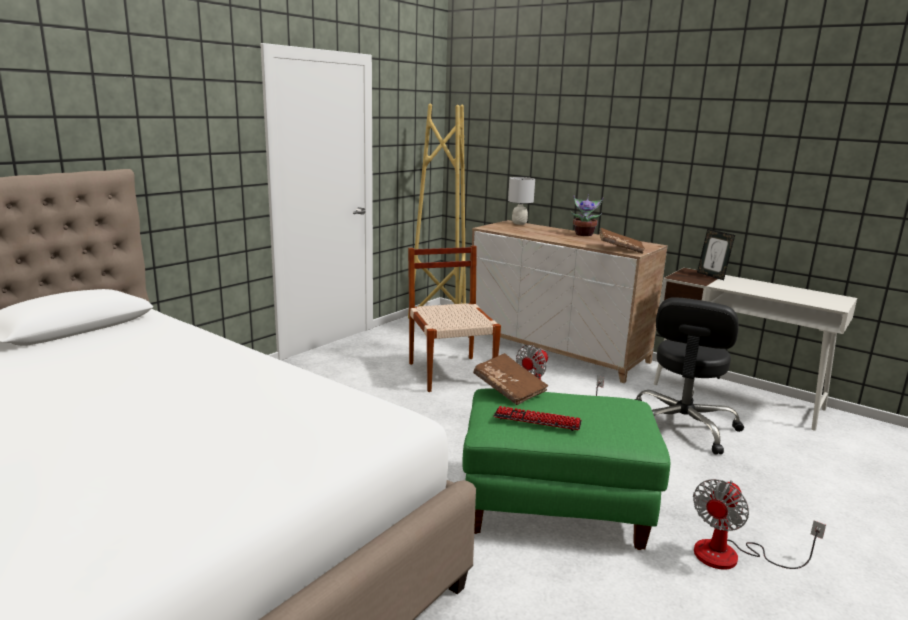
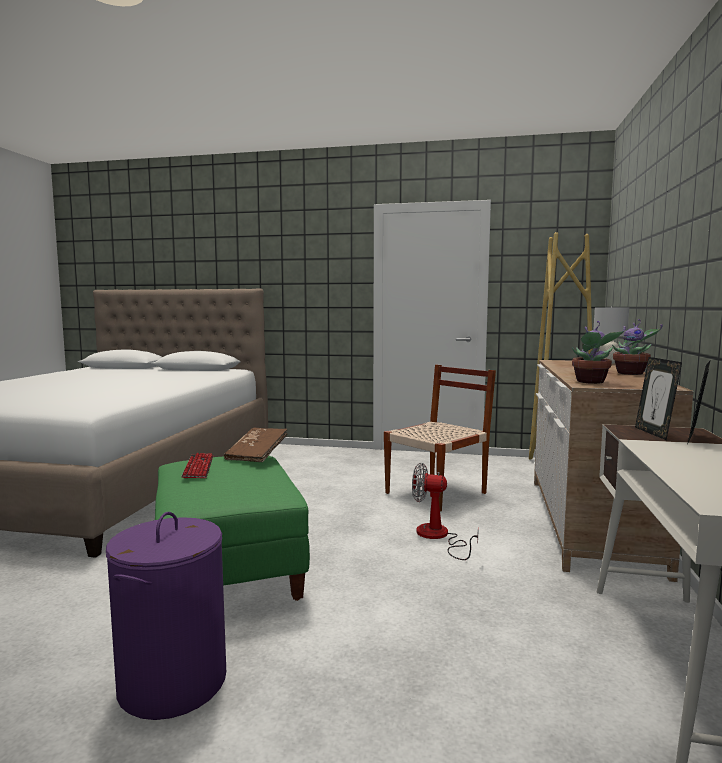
camera: 65 degrees right, 10 degrees down
brown book [599,228,645,254] -> potted plant [572,321,626,384]
black office chair [634,297,744,454] -> none
fan [693,479,826,570] -> purple laundry basket [106,512,226,720]
none -> picture frame [635,357,682,440]

